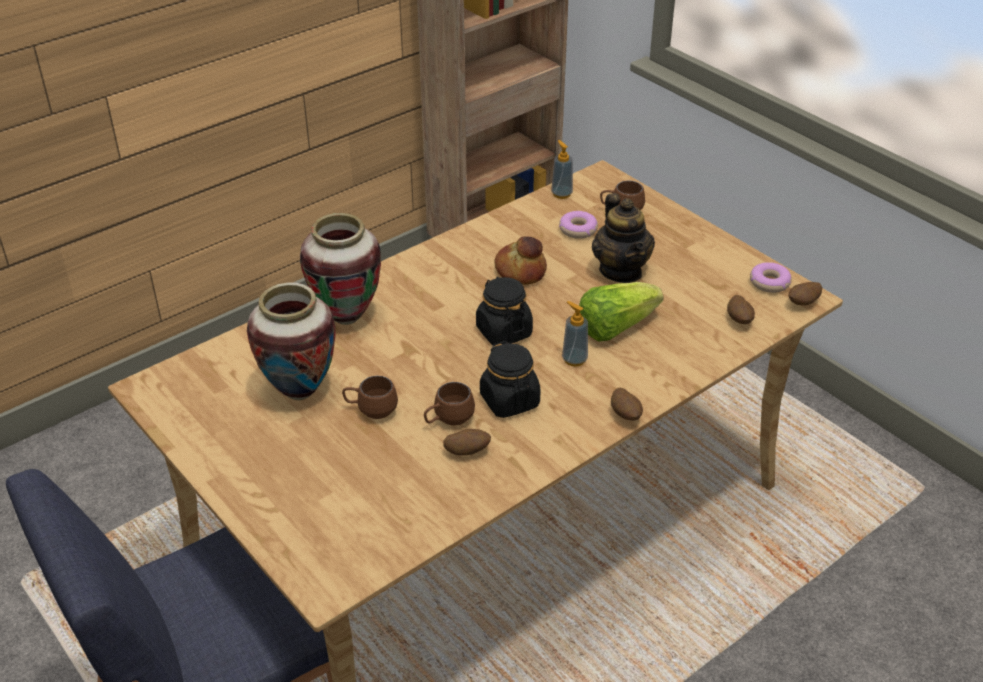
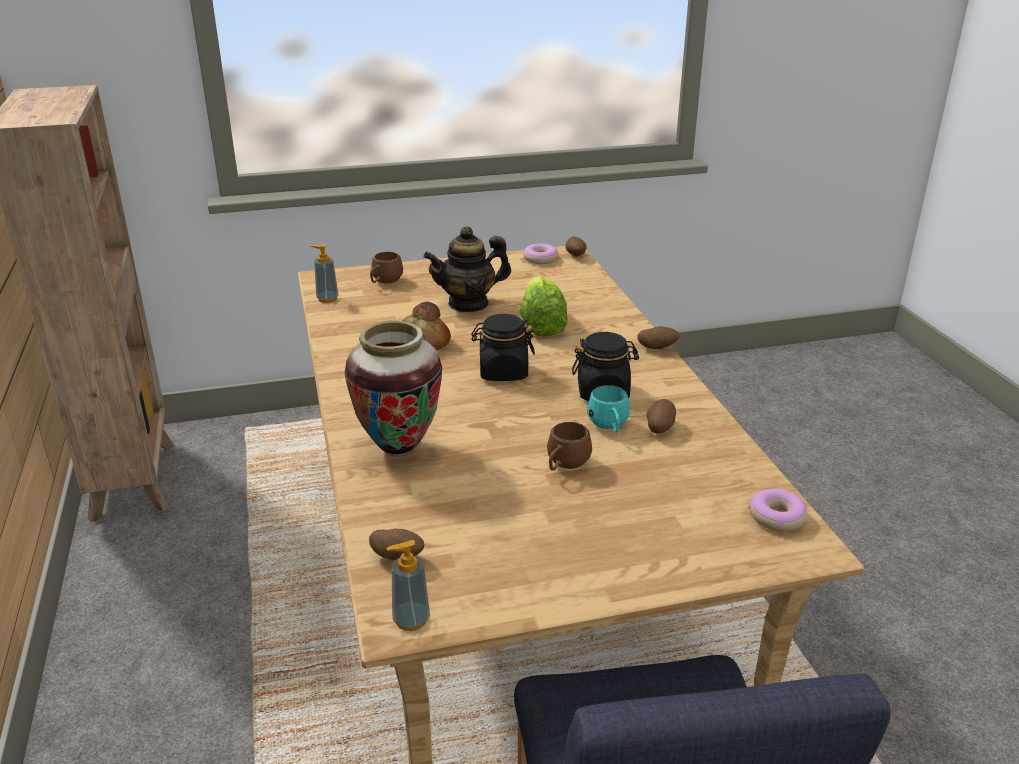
camera: 65 degrees left, 10 degrees down
vase [247,282,336,400] -> none
brown mug [424,382,475,425] -> turquoise mug [587,385,630,433]
donut [559,211,598,239] -> donut moved to [749,489,808,531]
soap dispenser [562,301,588,366] -> soap dispenser moved to [386,540,430,631]
teapot [592,193,655,283] -> teapot turned 150 degrees clockwise [423,226,511,312]
potato [727,295,755,324] -> potato moved to [369,529,424,560]

